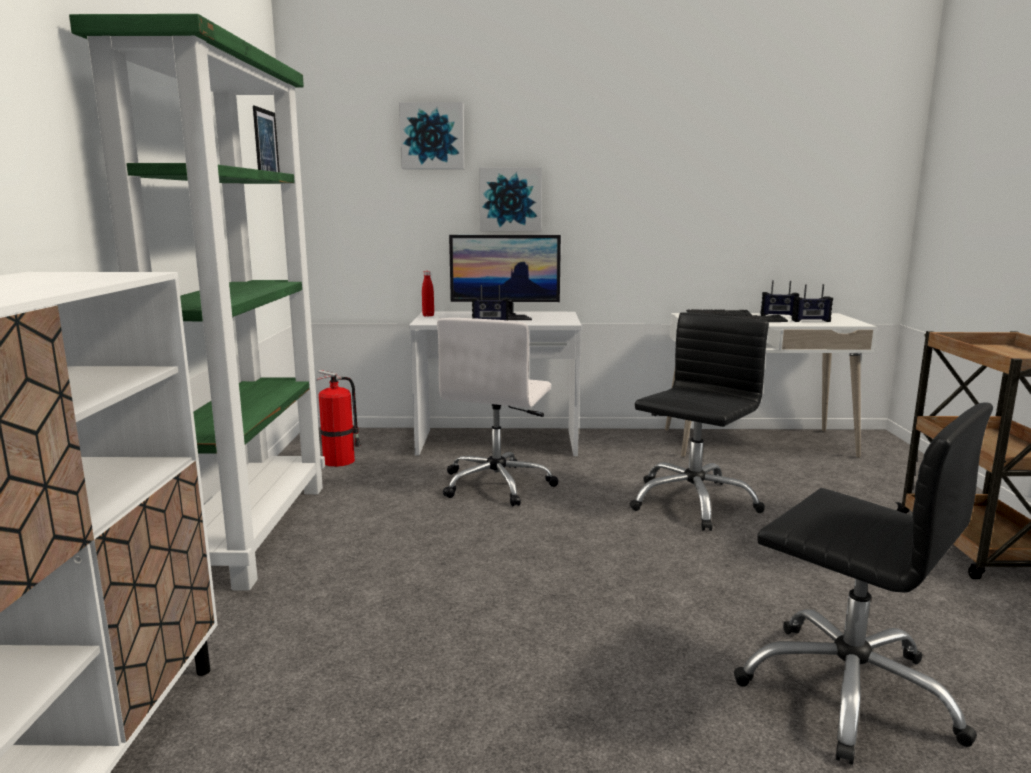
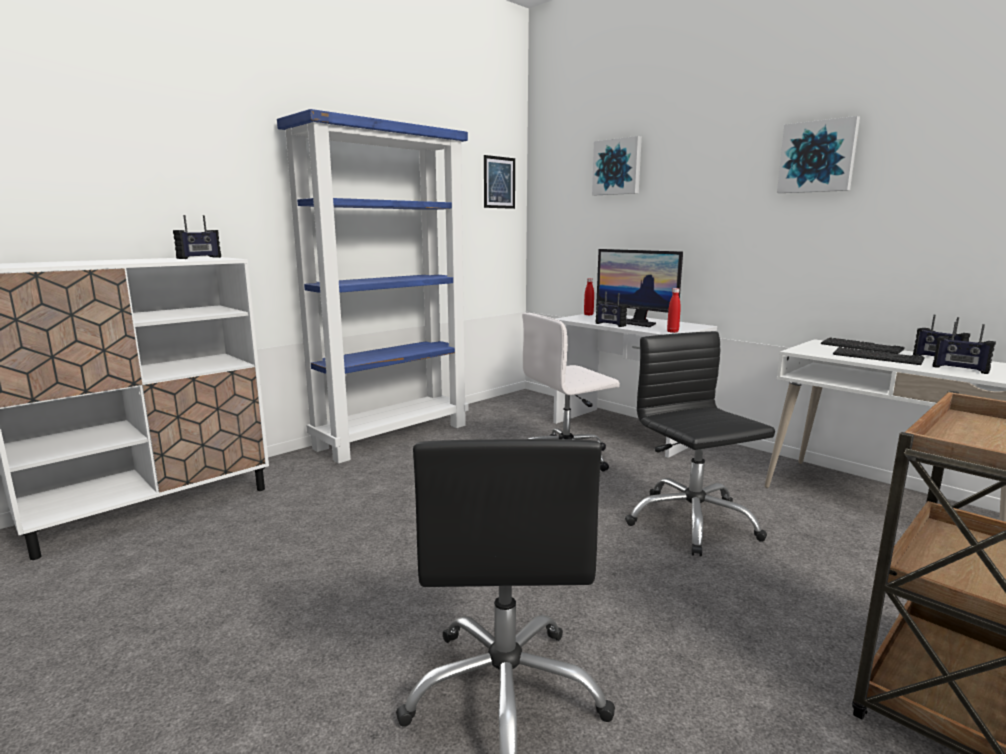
camera: 45 degrees right, 0 degrees up
green bookcase [69,14,325,590] -> blue bookcase [277,109,469,463]
fire extinguisher [316,370,361,467] -> none
picture [479,167,542,231] -> picture moved to [777,116,860,193]
black office chair [630,312,769,531] -> black office chair turned 105 degrees counterclockwise [625,331,775,557]
none -> radio [173,215,221,259]
none -> red bottle [667,288,681,333]

